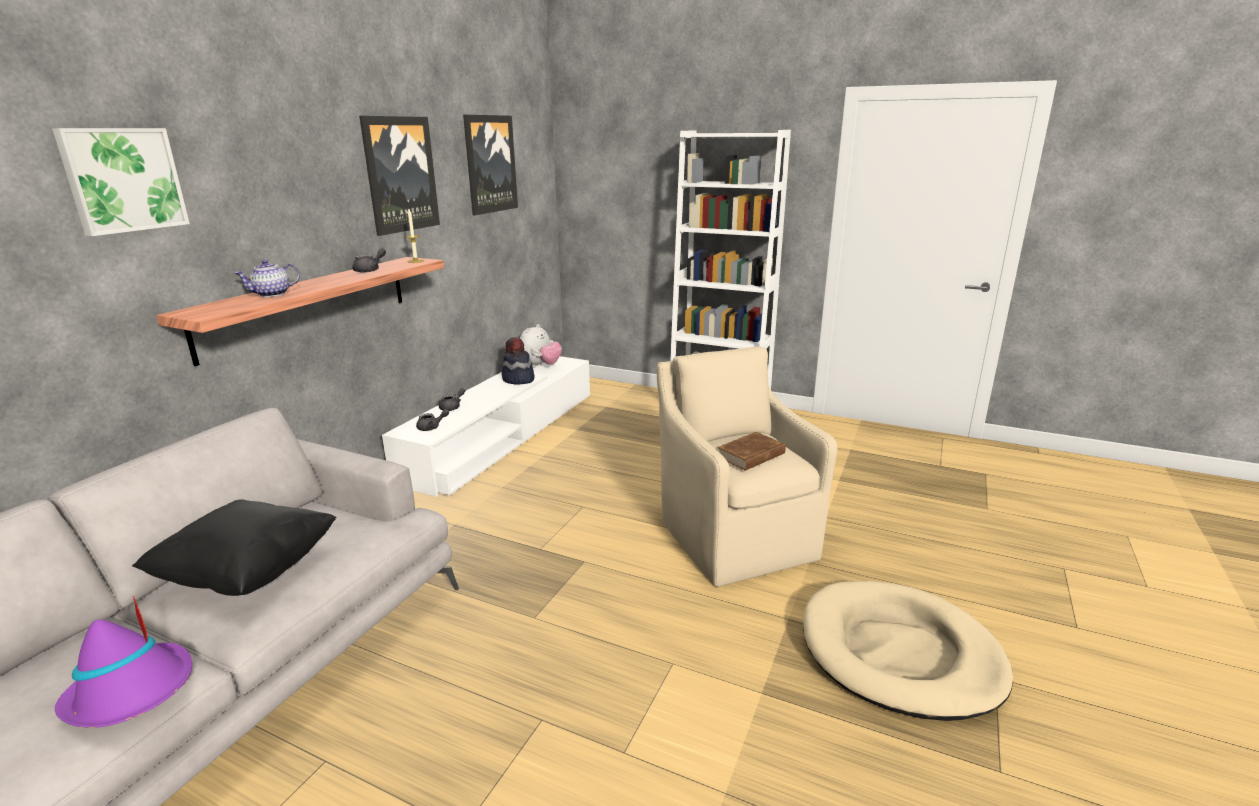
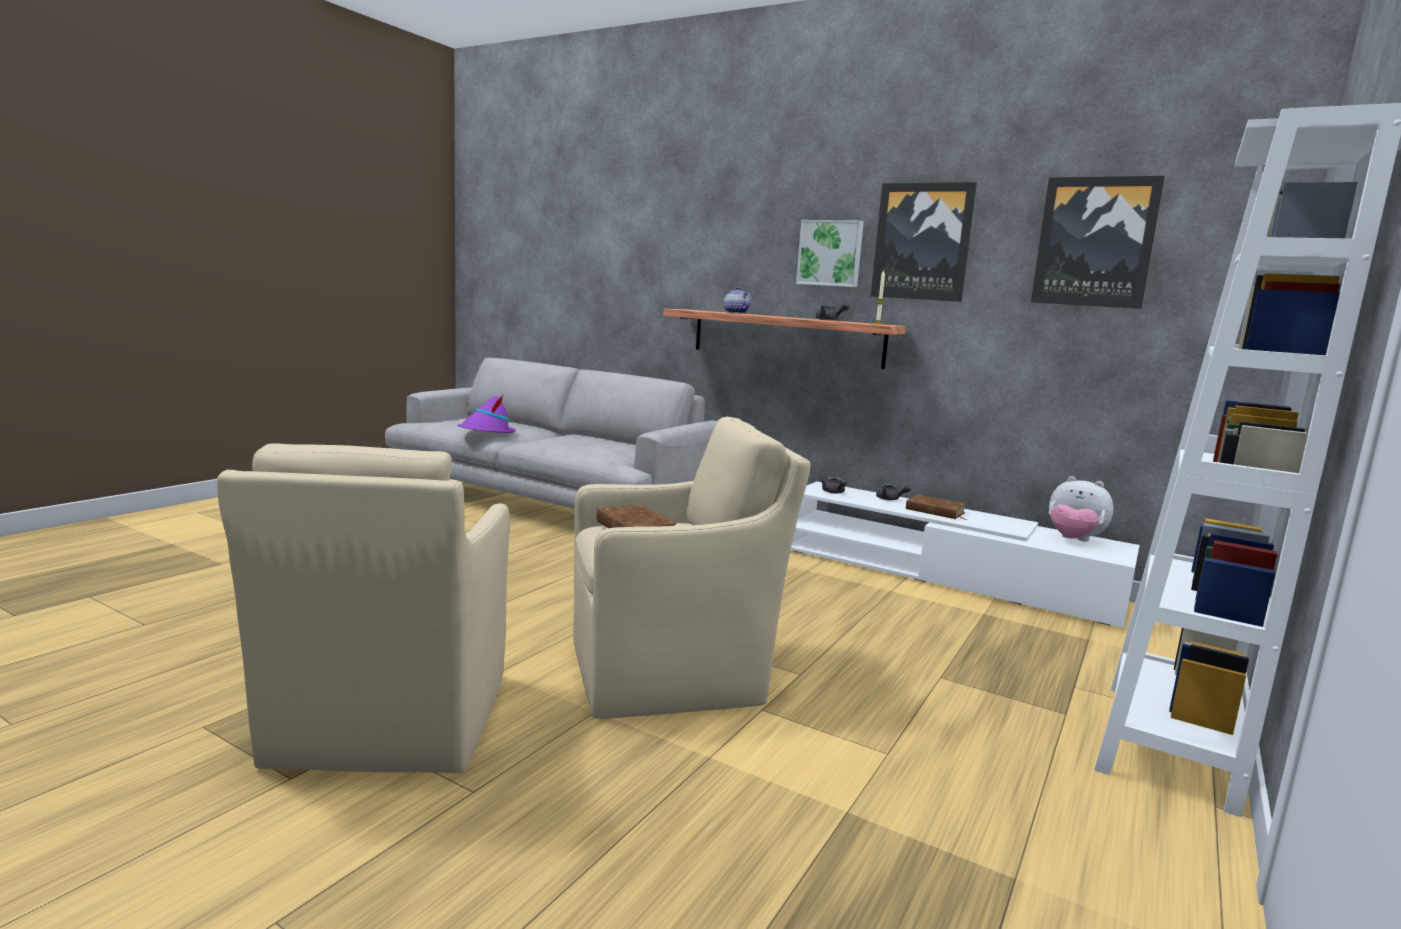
camera: 95 degrees right, 10 degrees down
picture [52,128,190,236] -> picture moved to [796,220,864,287]
black pillow [132,499,337,596] -> none
hat [502,337,535,385] -> none
beige dog bed [803,581,1013,721] -> beige armchair [217,444,510,773]
none -> brown book [906,495,968,520]

